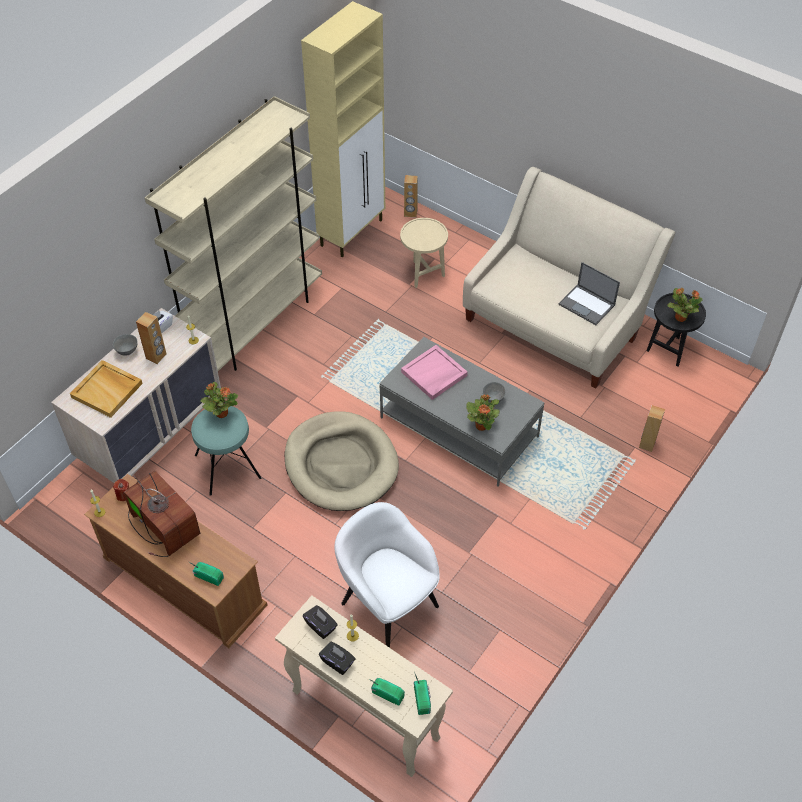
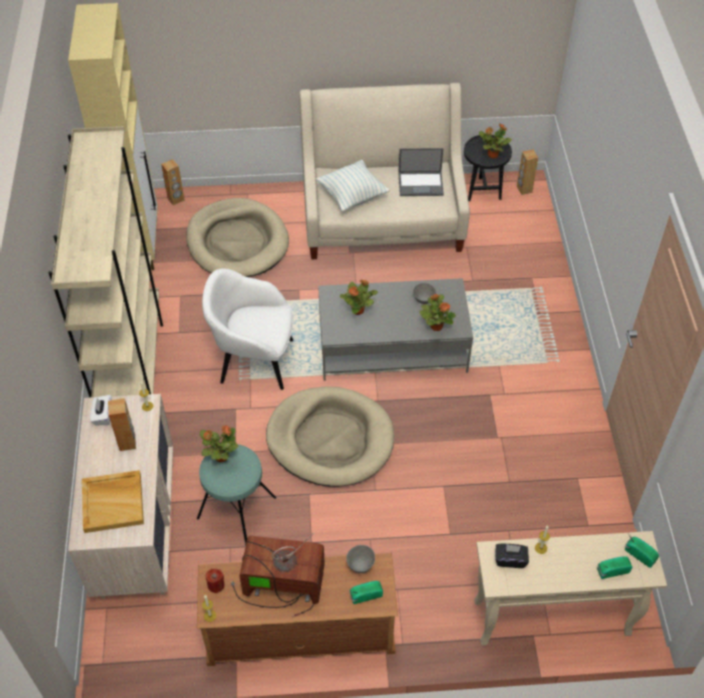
camera: 40 degrees left, 0 degrees up
grey bowl [113,334,138,356] -> grey bowl moved to [346,545,375,573]
black tissue box [319,641,355,675] -> none
white armchair [334,502,440,648] -> white armchair moved to [202,268,293,390]
beige side table [400,218,448,288] -> beige dog bed [186,198,289,277]
pink tray [401,345,468,400] -> potted plant [340,279,378,315]
brown speaker [639,405,665,452] -> brown speaker moved to [517,149,538,195]
none -> pillow [316,160,389,212]

